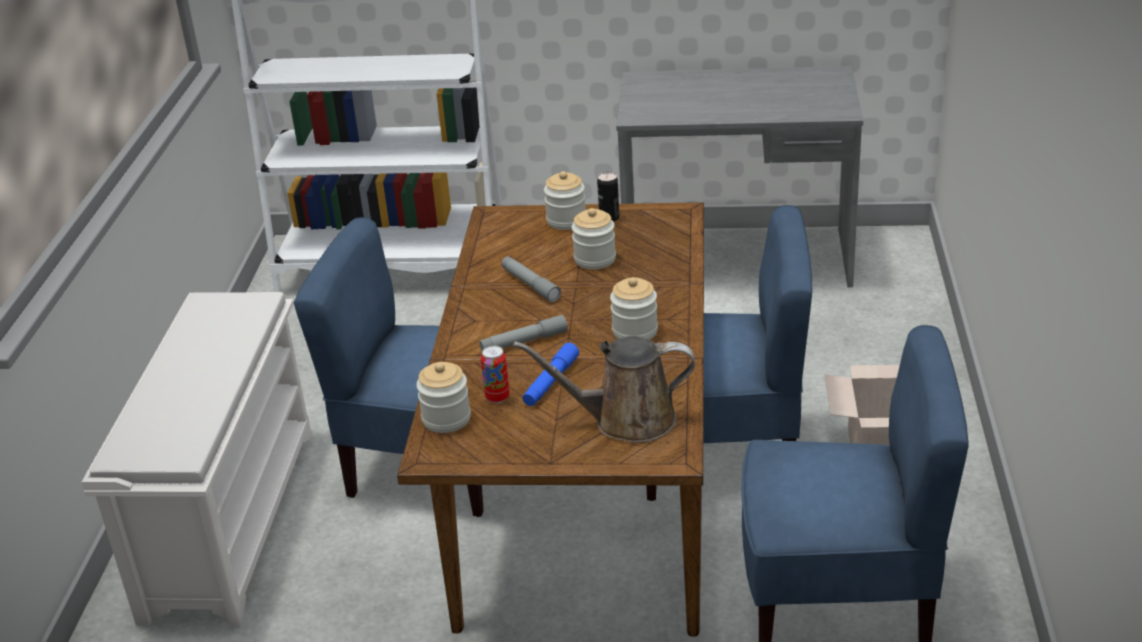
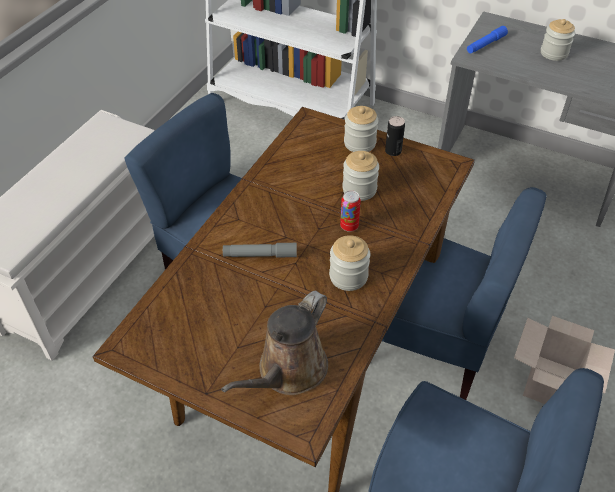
camera: 20 degrees right, 15 degrees up
jar [416,362,471,433] -> jar moved to [541,19,575,61]
can [481,345,510,403] -> can moved to [340,191,361,232]
grey flashlight [501,257,561,302] -> none
brown watering can [513,336,695,443] -> brown watering can turned 75 degrees counterclockwise [221,291,328,395]
blue flashlight [522,343,579,406] -> blue flashlight moved to [467,26,508,54]

